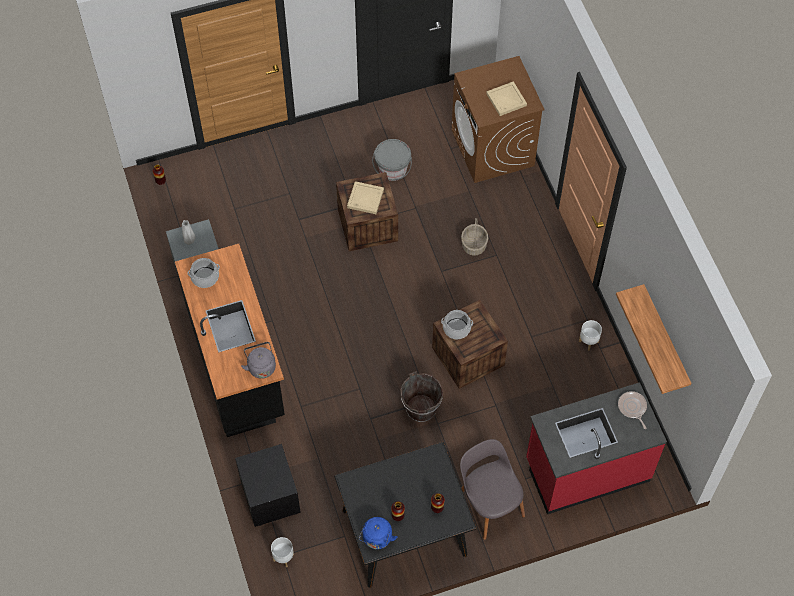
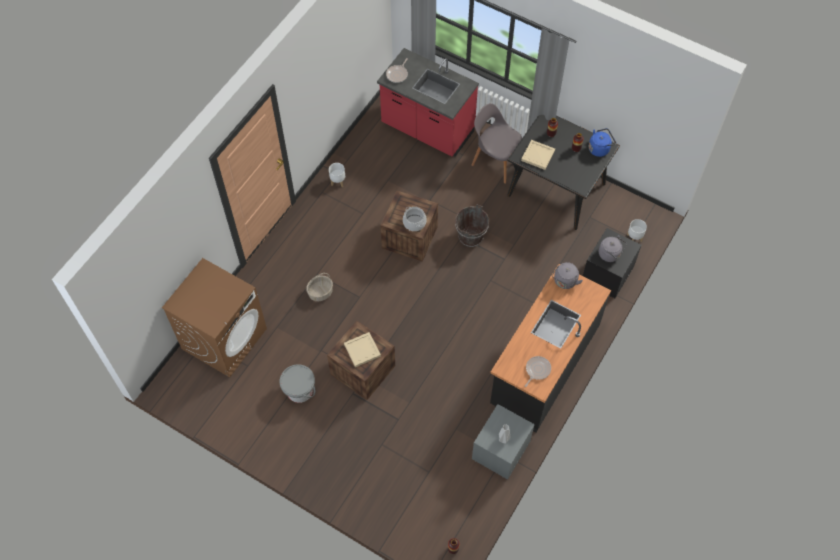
camera: 130 degrees left, 0 degrees up
cooking pot [188,258,220,288] -> frying pan [525,356,551,387]
grey chair [460,439,525,540] -> grey chair turned 105 degrees clockwise [471,103,522,184]
beige tray [486,81,527,116] -> beige tray moved to [521,140,555,170]
shelf [616,284,691,394] -> none
none -> grey kettle [599,235,627,262]

